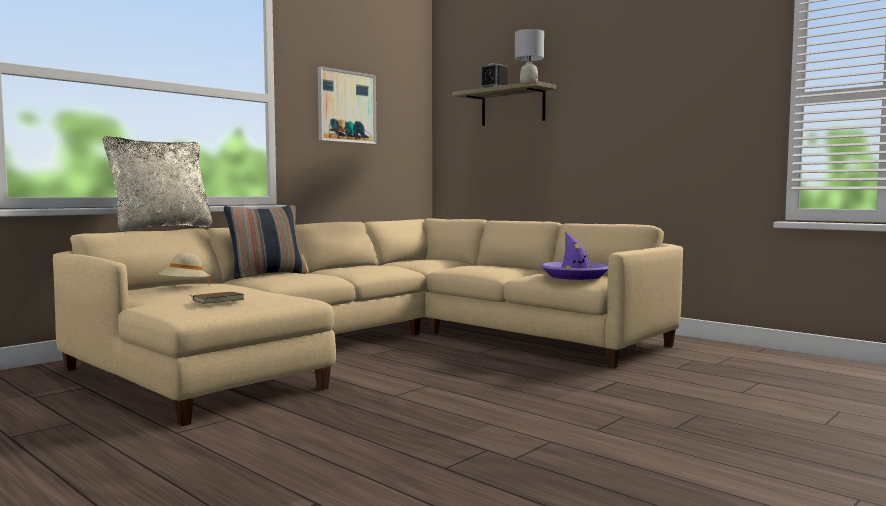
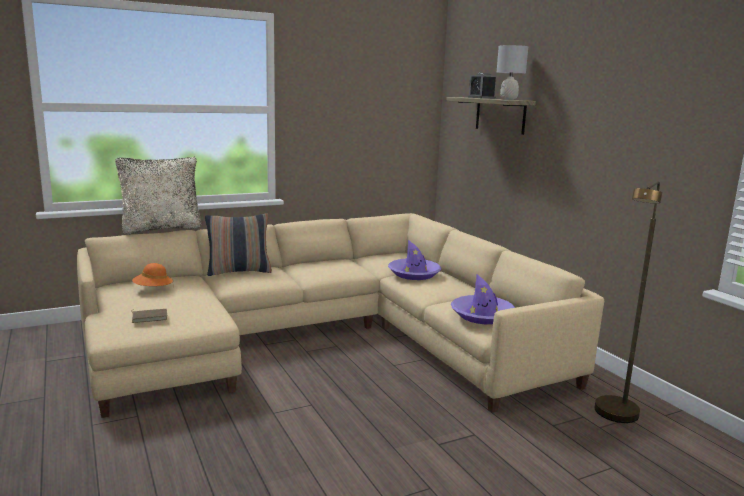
camera: 20 degrees right, 10 degrees up
beige hat [158,253,210,285] -> orange hat [132,263,174,288]
picture [318,66,376,144] -> none
none -> purple hat [388,240,441,280]
none -> brown floor lamp [595,181,662,423]

